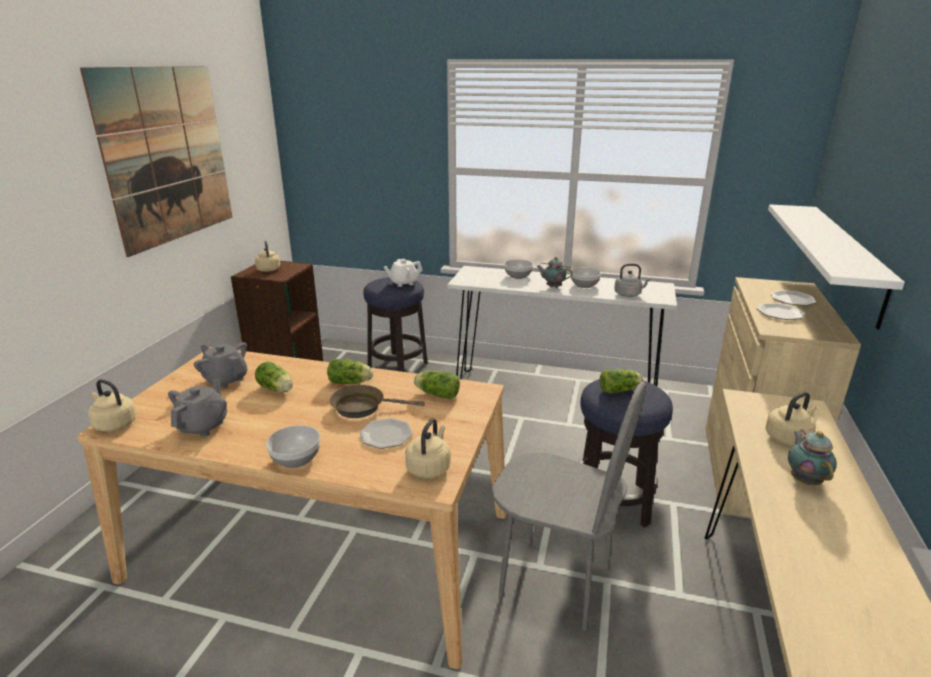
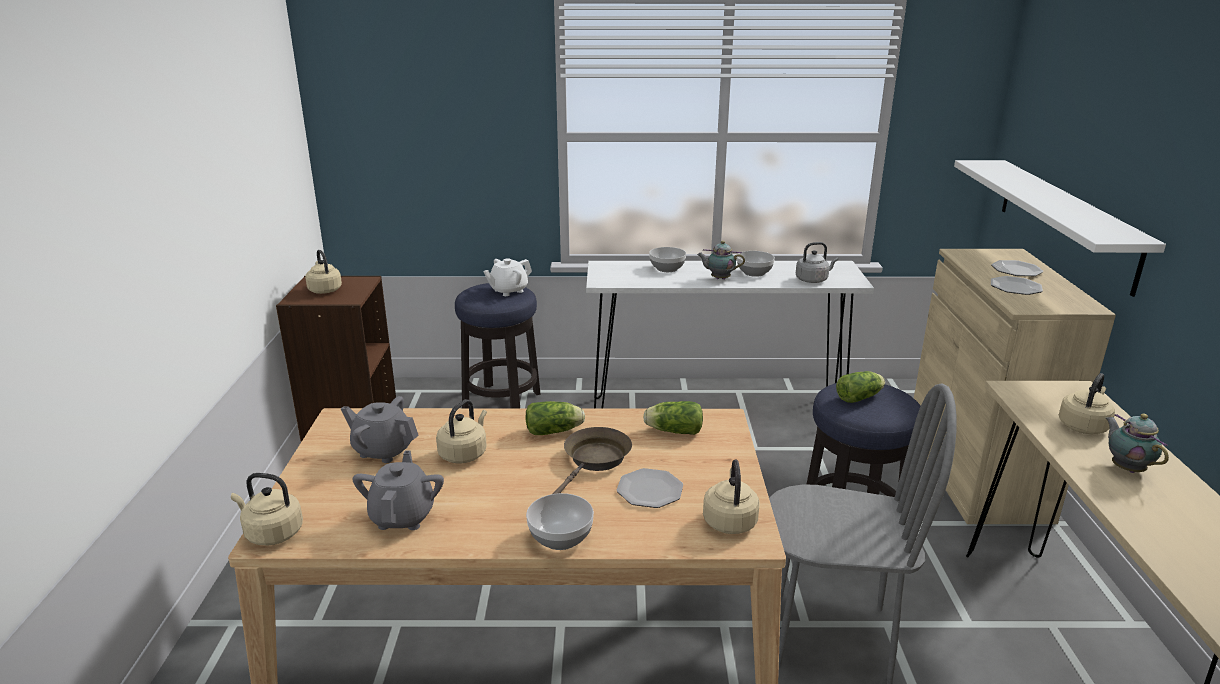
camera: 15 degrees left, 0 degrees up
picture [80,66,233,257] -> none
lettuce [255,362,293,392] -> beige kettle [436,399,487,463]
brown frying pan [330,385,425,418] -> brown frying pan turned 135 degrees clockwise [553,427,632,494]

